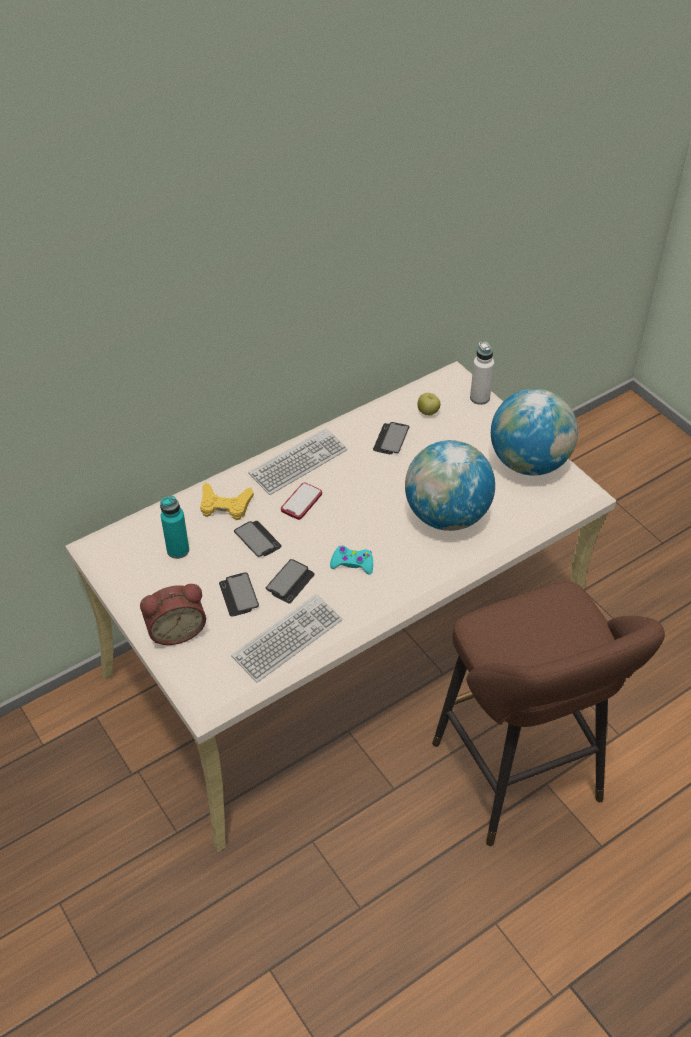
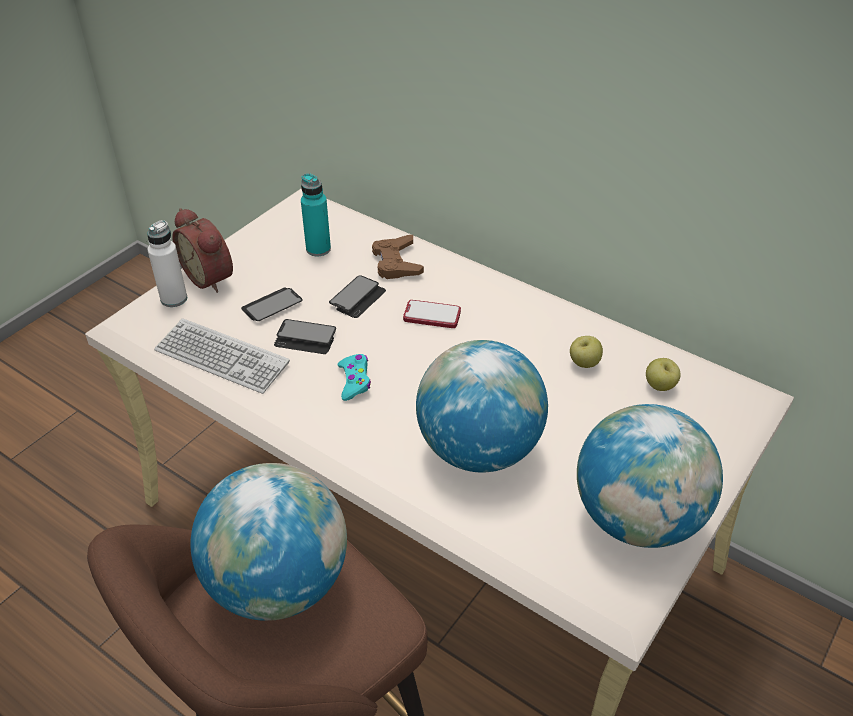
camera: 70 degrees right, 5 degrees down
yellow game controller [200,483,254,520] -> brown game controller [372,235,424,279]
keyboard [248,428,347,495] -> none
phone [373,422,409,454] -> apple [570,336,603,368]
white bottle [470,341,494,405] -> white bottle moved to [147,220,187,307]
none -> globe [191,463,347,621]

